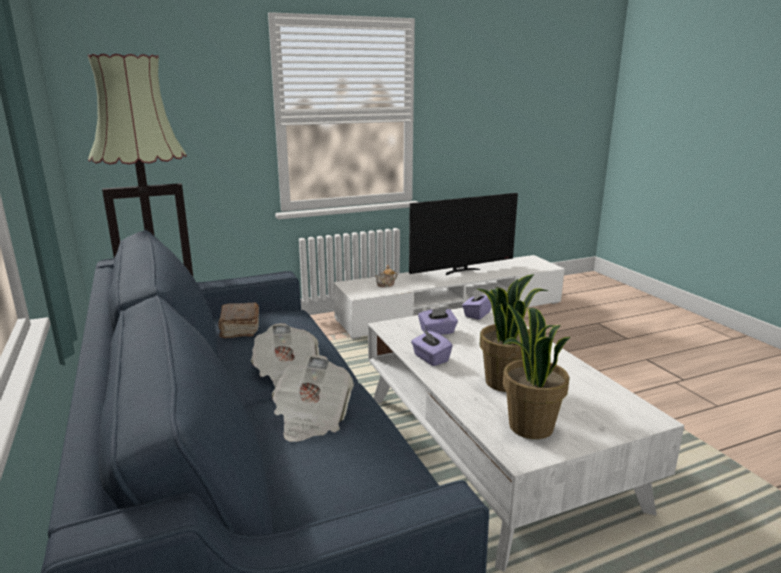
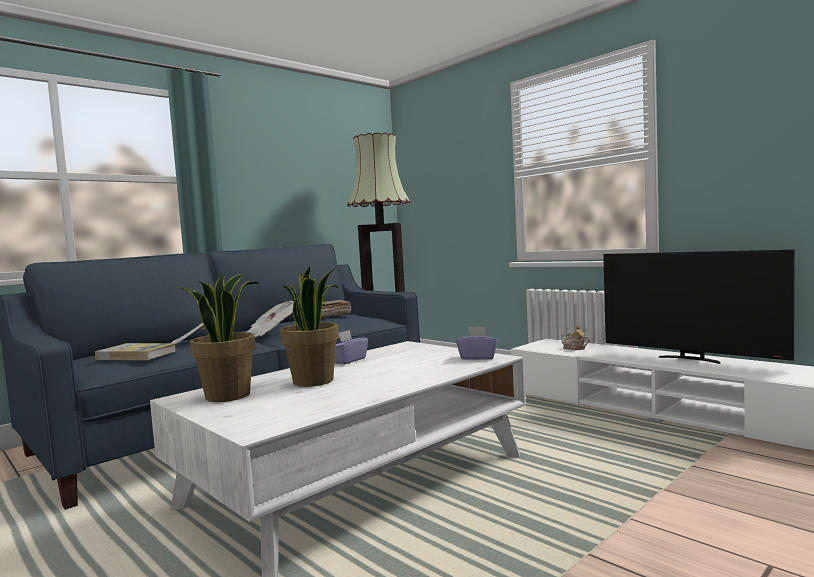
camera: 70 degrees right, 15 degrees down
purple tissue box [418,308,458,335] -> none
none -> book [95,343,176,360]

